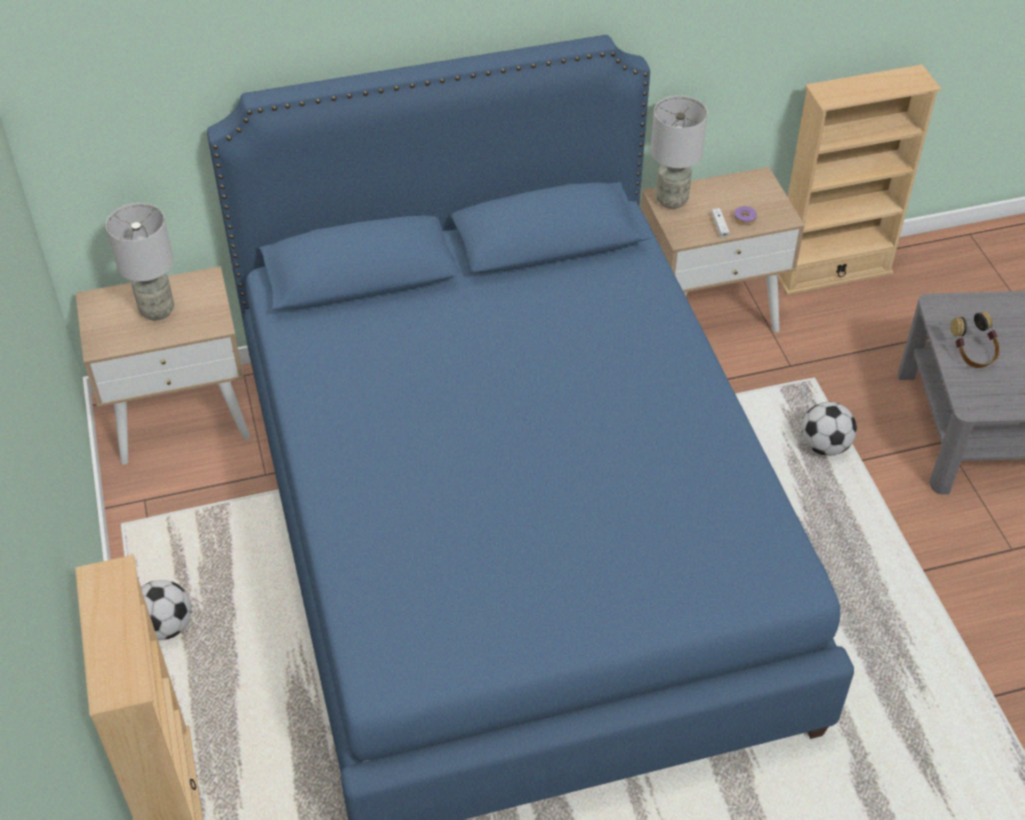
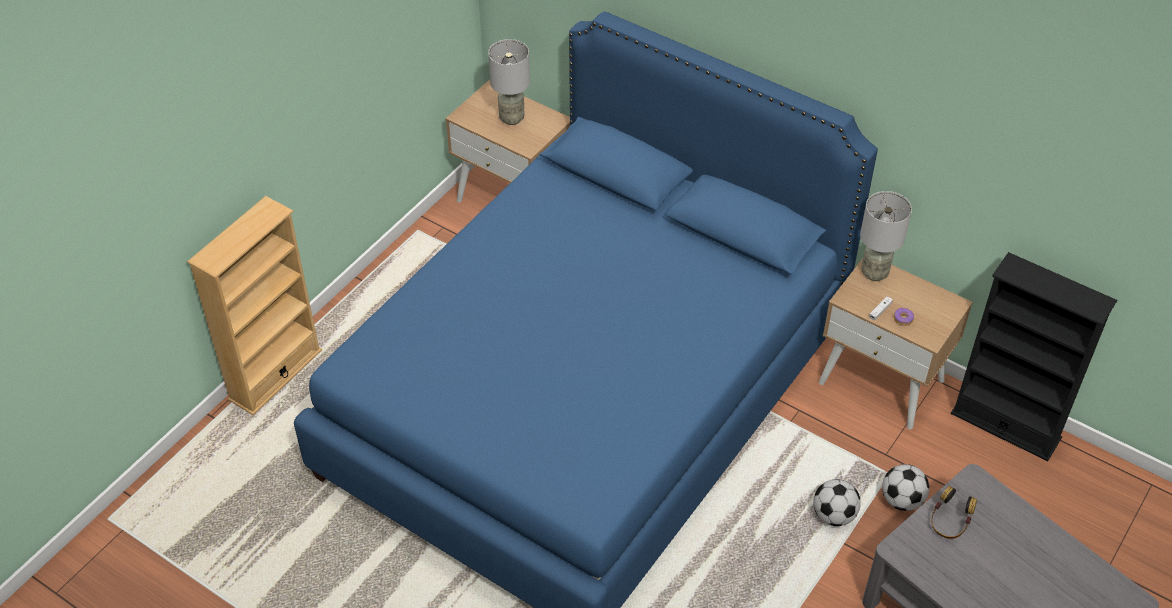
camera: 50 degrees right, 0 degrees up
football [141,580,191,640] -> football moved to [882,464,929,511]
beige bookcase [778,64,941,295] -> black bookcase [951,252,1117,462]

